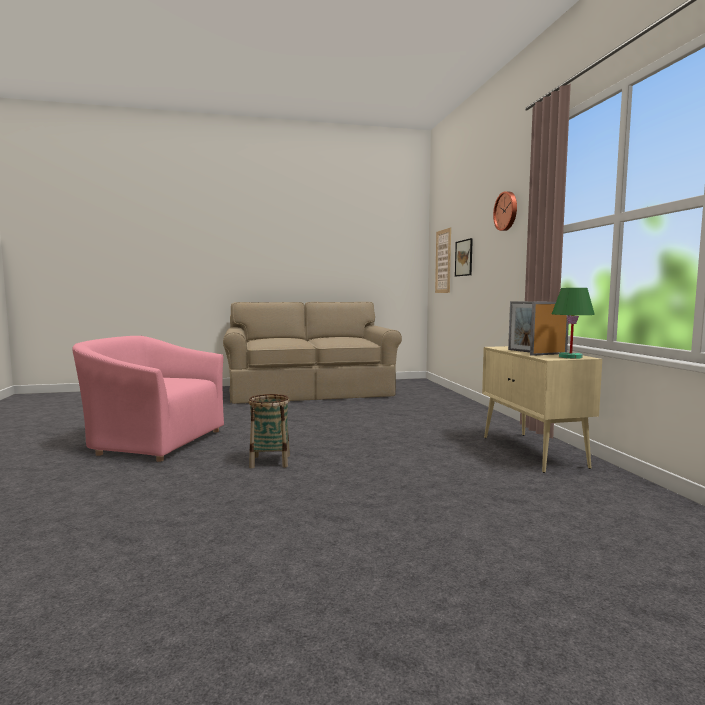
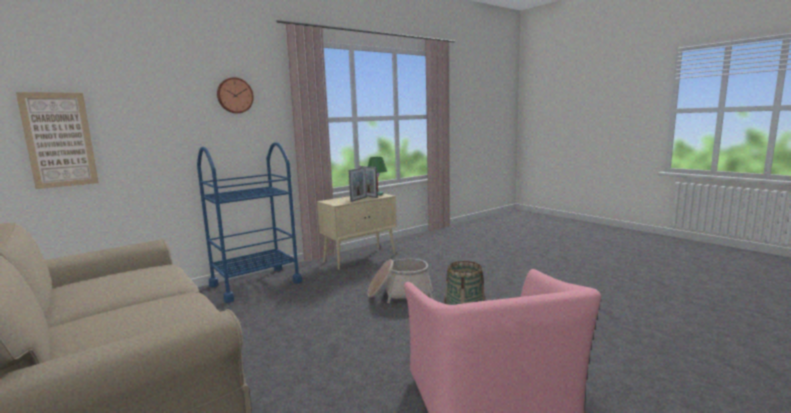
camera: 115 degrees left, 5 degrees up
picture [455,238,473,276] -> none
none -> blue cart [197,142,302,303]
none -> basket [367,259,434,303]

